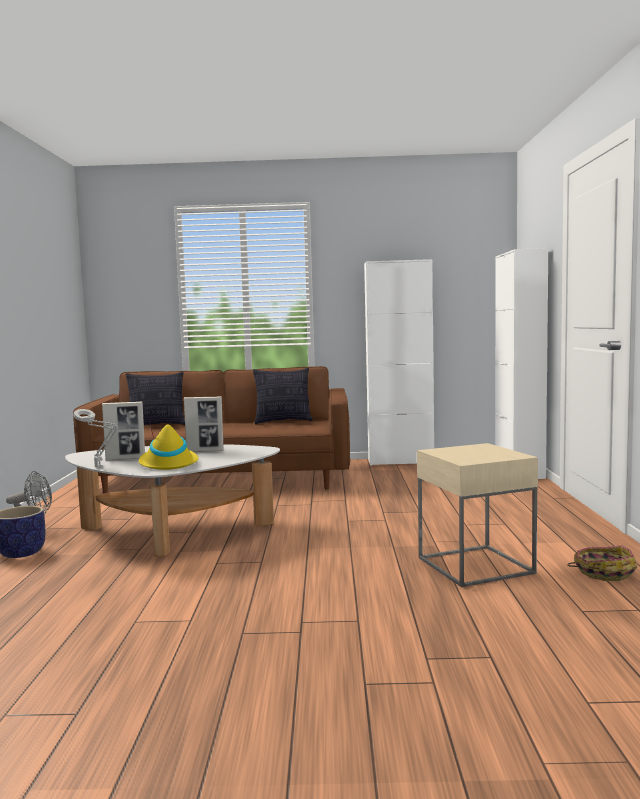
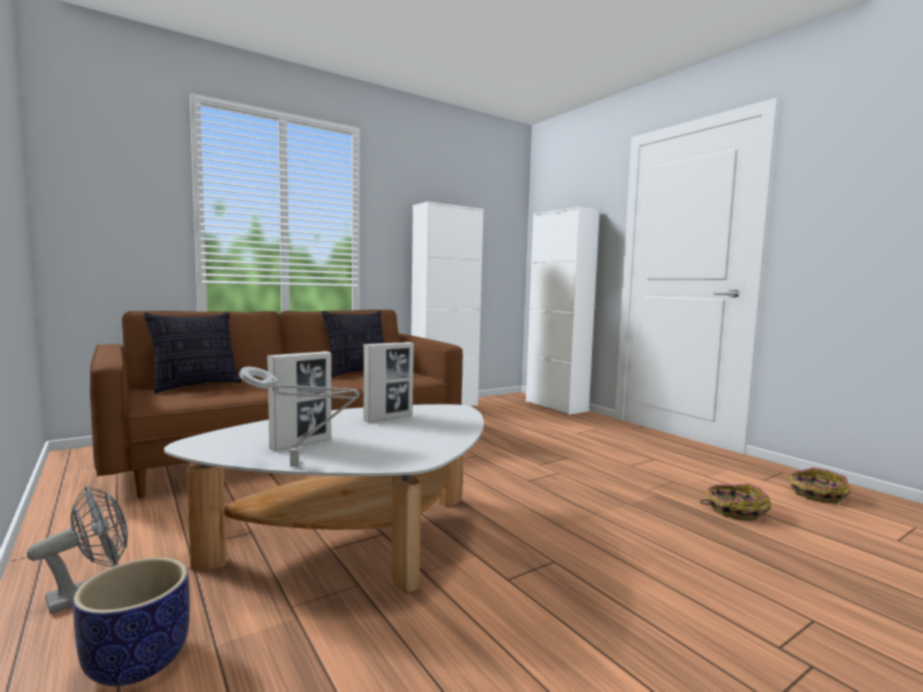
camera: 35 degrees left, 0 degrees up
yellow hat [139,420,199,470] -> none
beige side table [417,443,538,587] -> basket [700,484,772,521]

